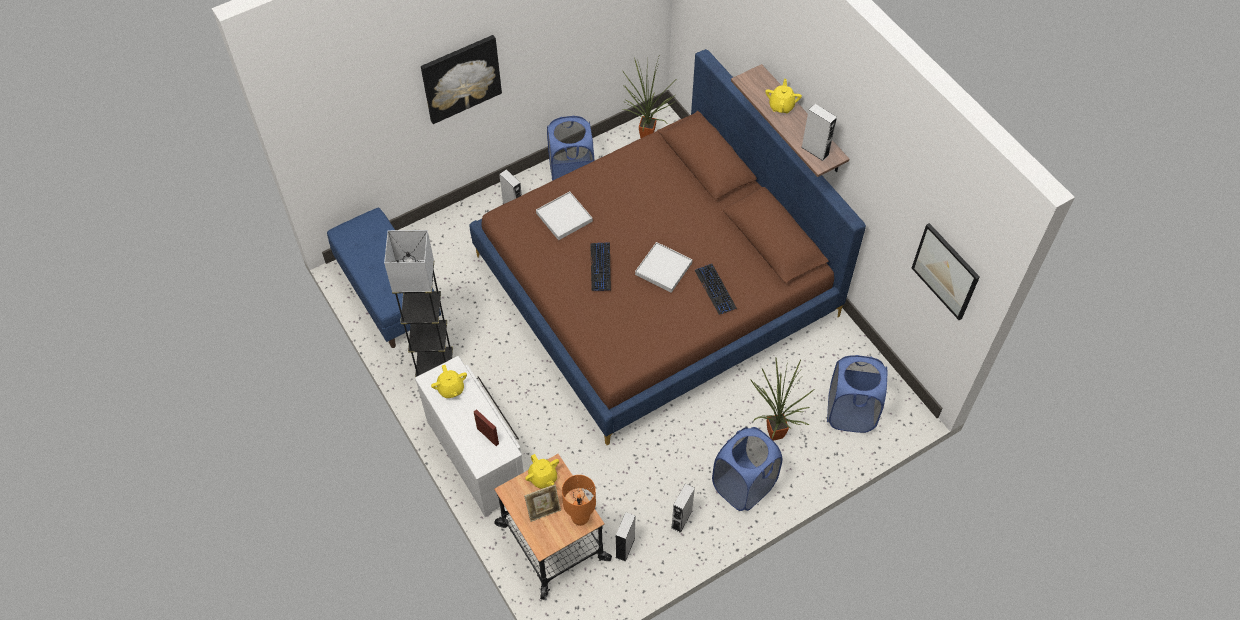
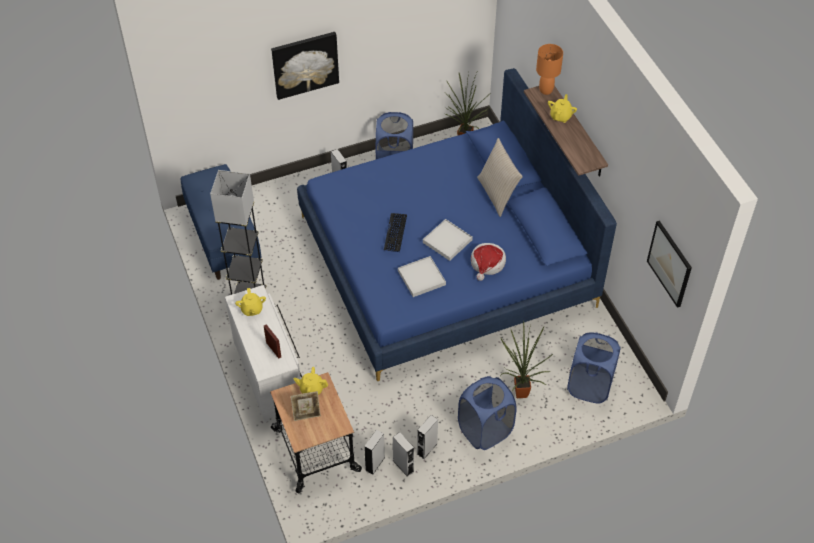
camera: 10 degrees right, 5 degrees down
brown bed [469,49,866,445] -> blue bed [297,68,617,381]
yellow teapot [525,454,559,488] -> yellow teapot turned 120 degrees clockwise [293,367,328,395]
white tray [536,191,593,240] -> white tray moved to [398,256,446,297]
orange table lamp [562,475,596,526] -> orange table lamp moved to [536,44,563,95]
keyboard [694,264,737,315] -> hat [471,243,506,281]
grey speaker [801,104,837,161] -> grey speaker moved to [393,432,414,476]
none -> beige pillow [477,138,523,217]

